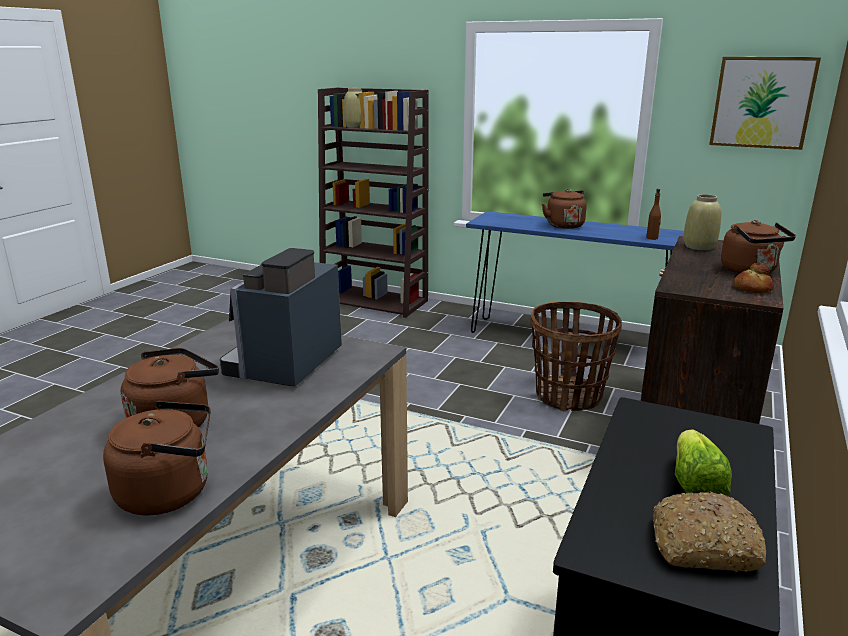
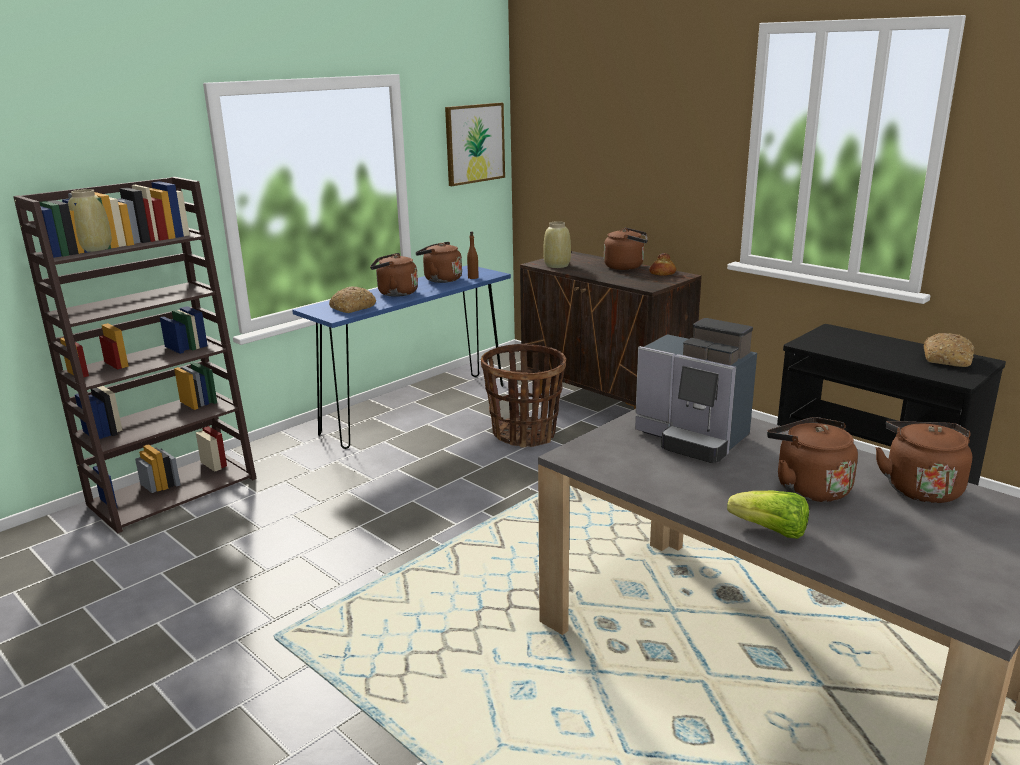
camera: 70 degrees left, 0 degrees up
lettuce [675,429,732,496] -> lettuce moved to [727,491,809,539]
none -> bread [329,286,376,313]
none -> brown kettle [415,242,462,283]

